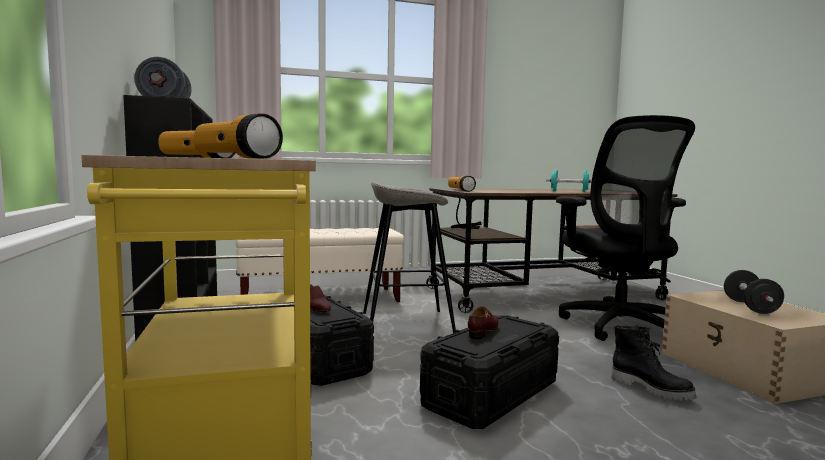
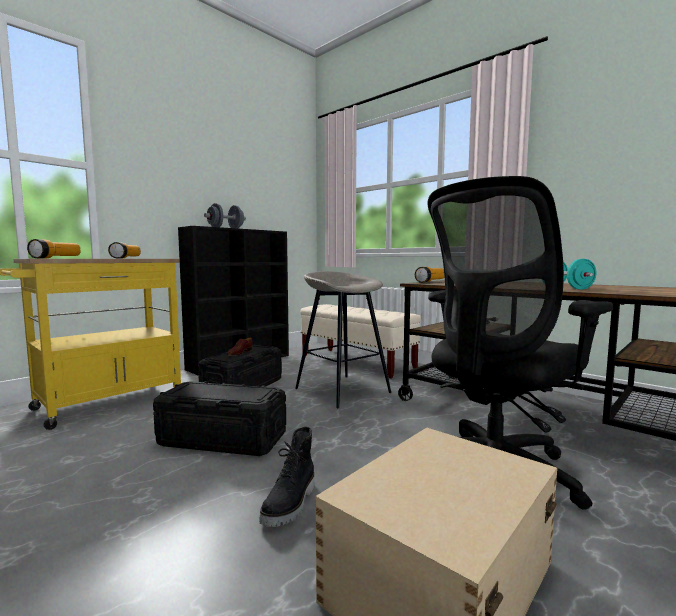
camera: 60 degrees right, 0 degrees up
brown shoe [468,306,499,339] -> none
black dumbbell [724,270,784,314] -> none

